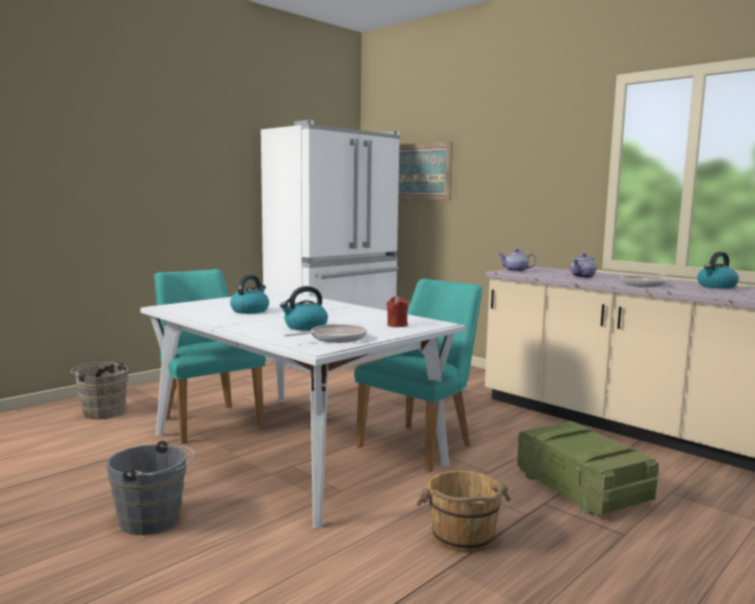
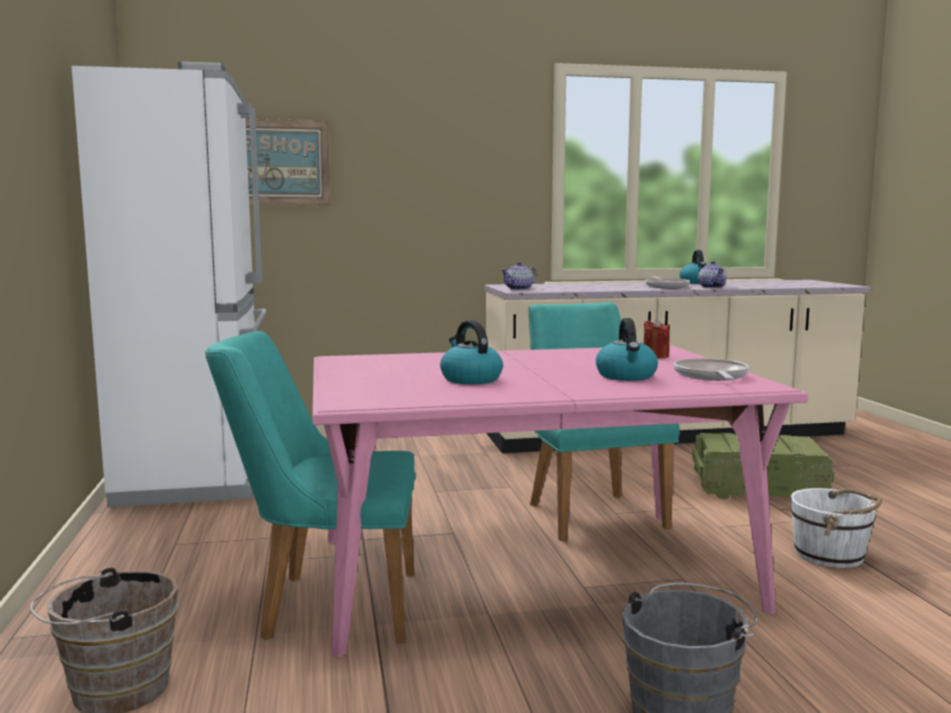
camera: 55 degrees left, 0 degrees up
white dining table [140,291,465,528] -> pink dining table [312,345,808,657]
brown bucket [416,471,511,553] -> white bucket [790,487,882,568]
teapot [571,253,596,278] -> teapot moved to [698,261,726,288]

